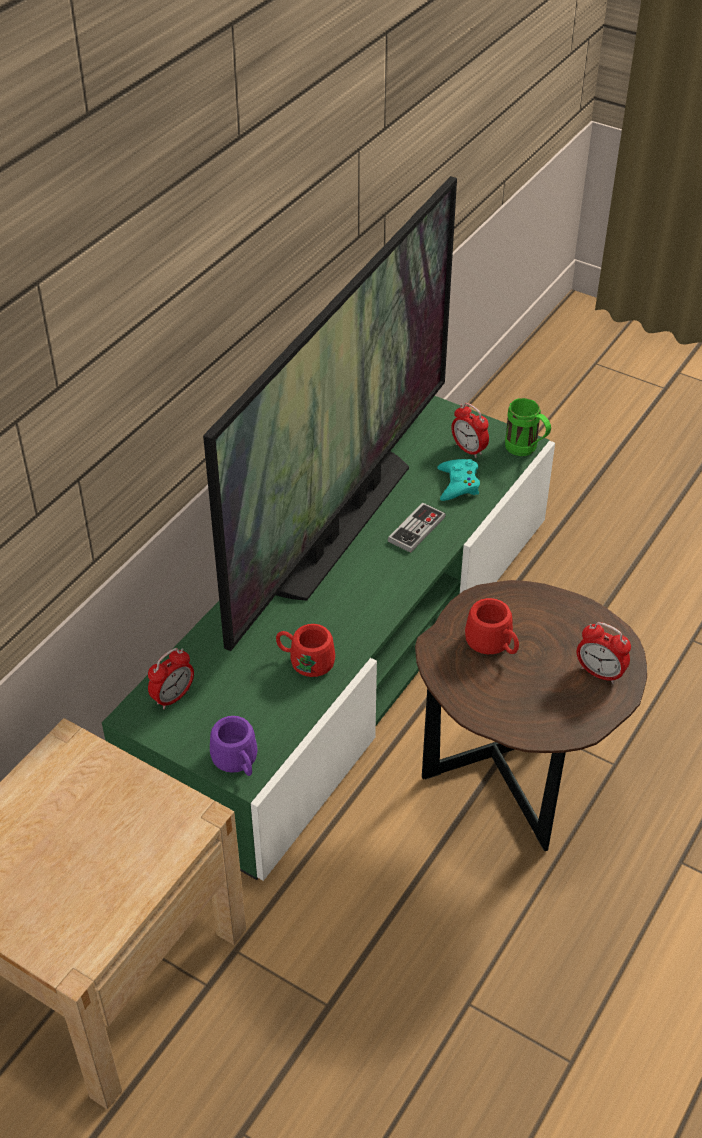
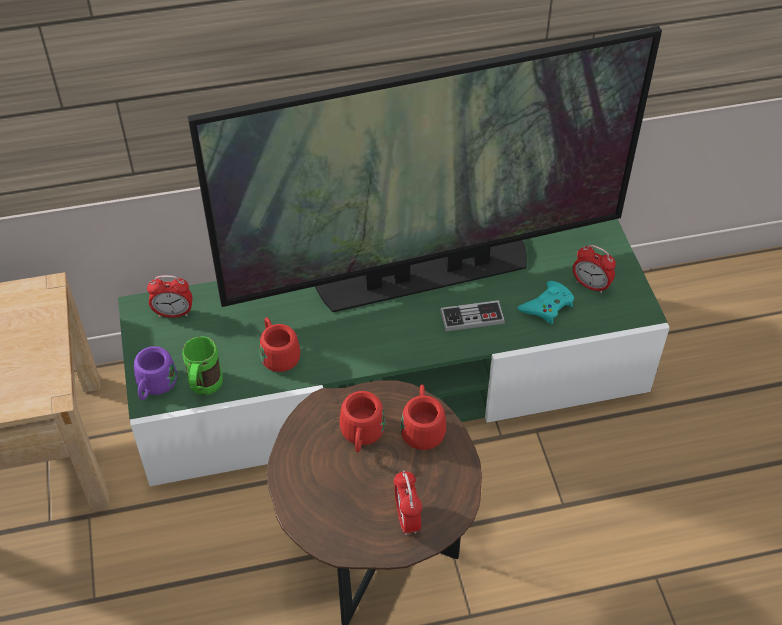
camera: 45 degrees right, 5 degrees up
alarm clock [451,403,489,458] -> alarm clock turned 60 degrees counterclockwise [573,245,616,294]
green mug [505,398,551,456] -> green mug moved to [182,336,222,395]
none -> red mug [400,384,446,450]

